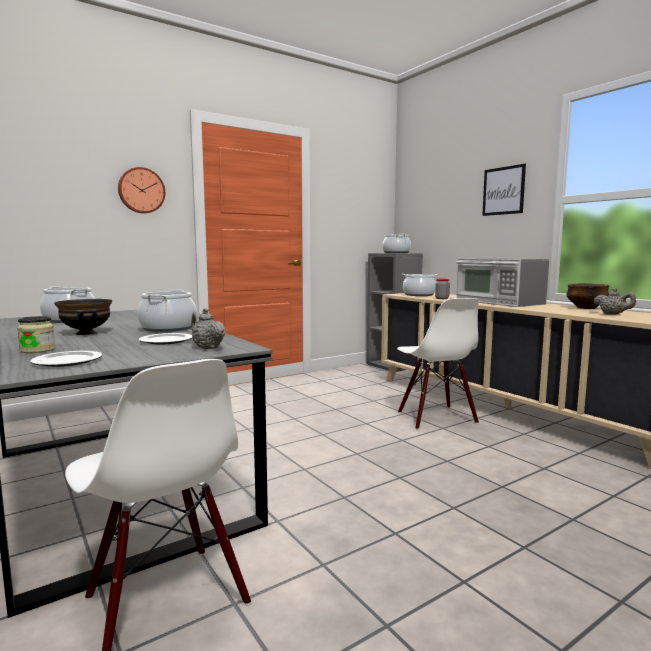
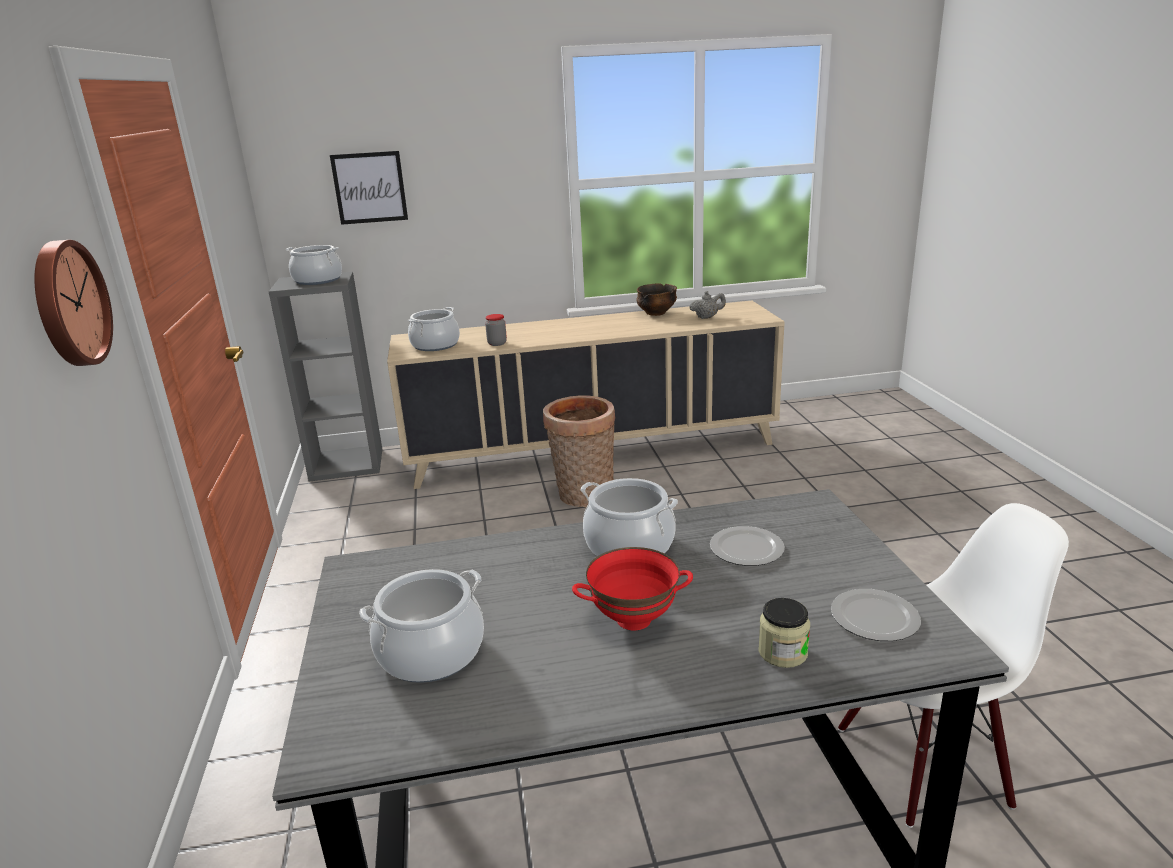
camera: 65 degrees left, 15 degrees up
black bowl [54,299,112,335] -> red bowl [572,547,693,631]
grey teapot [191,308,226,349] -> none
white chair [397,298,479,430] -> basket [543,395,616,507]
microwave [456,258,549,307] -> none
picture [482,164,526,216] -> picture moved to [330,151,408,225]

